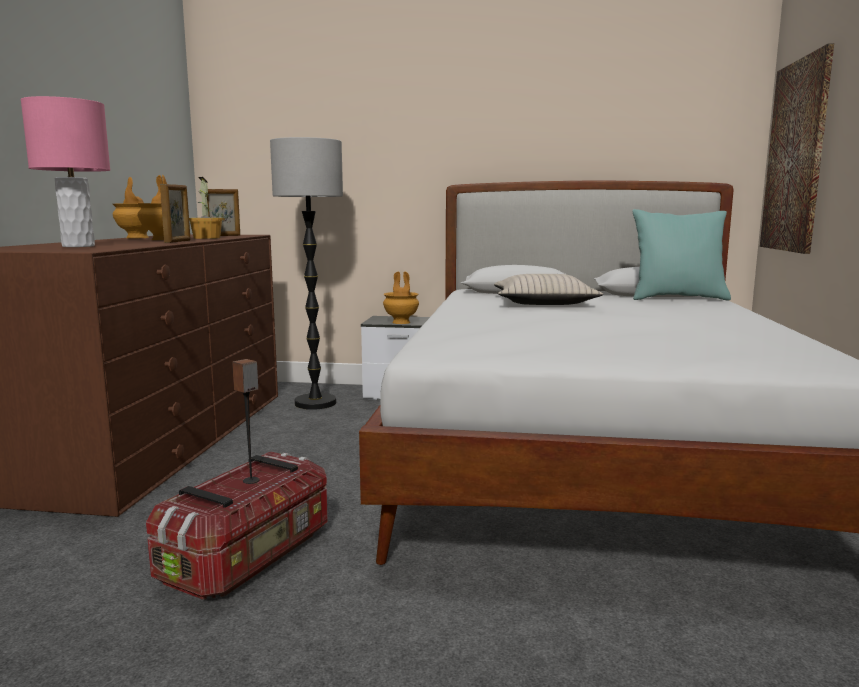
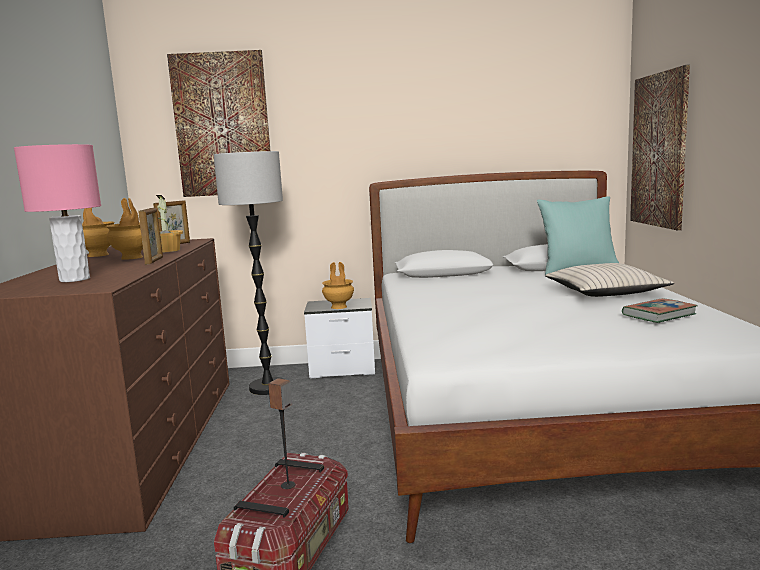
camera: 10 degrees left, 0 degrees up
beige pillow [494,274,603,305] -> beige pillow moved to [545,263,674,297]
none -> picture [167,50,270,197]
none -> book [622,298,698,323]

